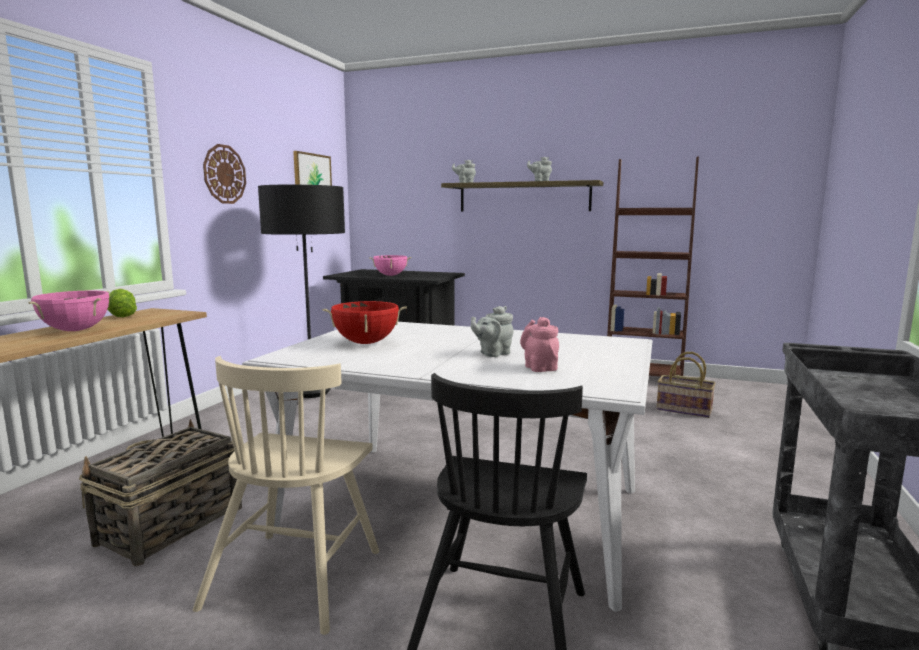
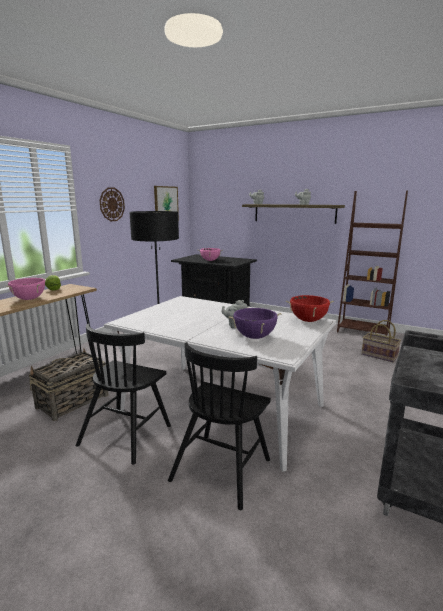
camera: 10 degrees right, 5 degrees up
beige chair [193,356,380,635] -> black chair [76,324,171,465]
red cooking pot [322,301,407,344] -> red cooking pot moved to [286,295,334,322]
pink teapot [520,317,559,372] -> purple cooking pot [229,308,281,339]

